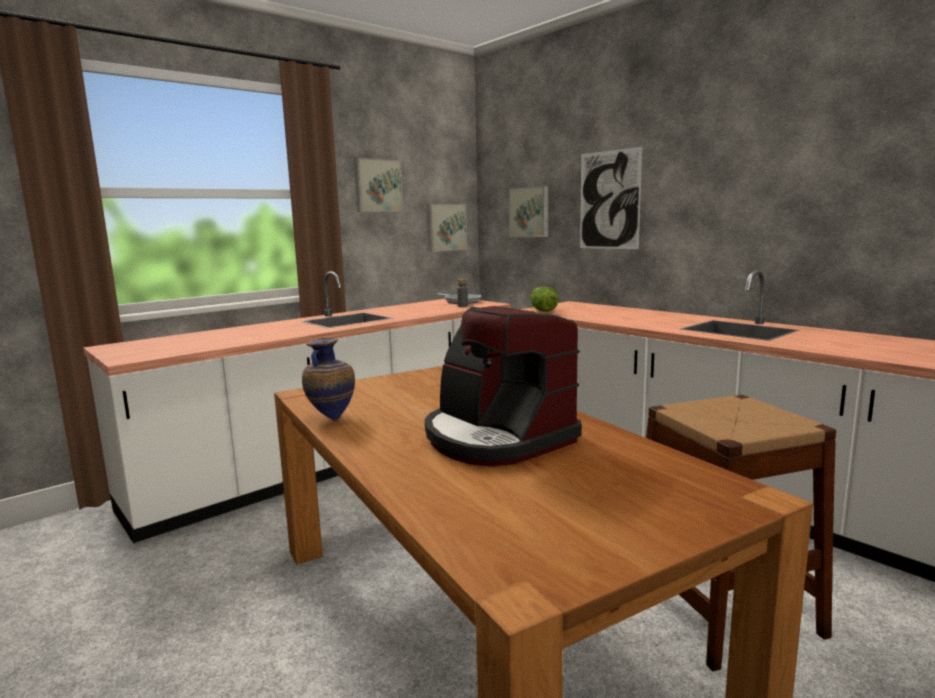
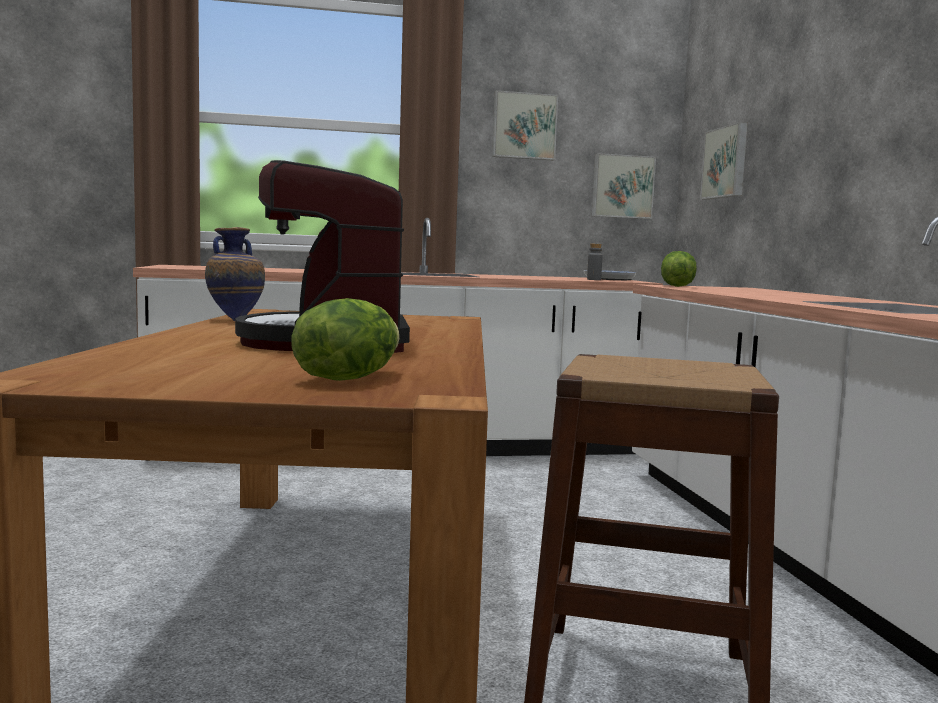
camera: 30 degrees right, 5 degrees down
picture [580,147,642,249] -> none
none -> lettuce [291,298,399,381]

